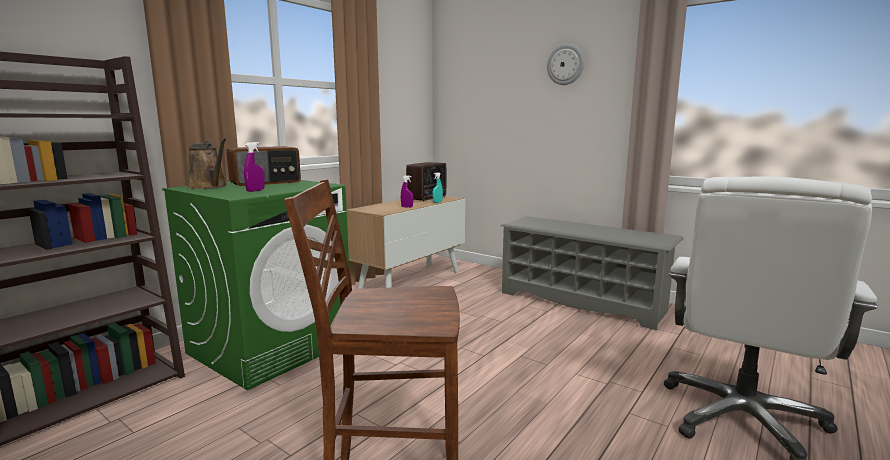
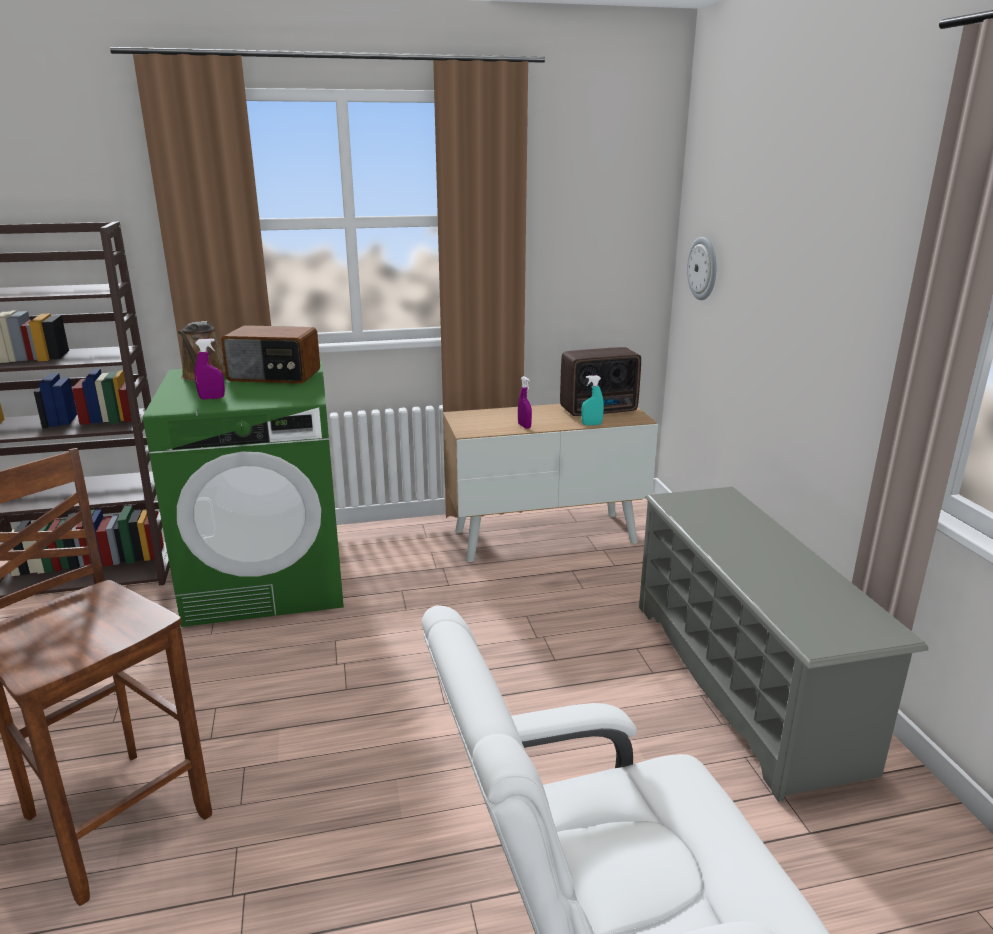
camera: 40 degrees right, 10 degrees up
wall clock [547,44,584,85] -> wall clock moved to [687,237,716,300]

